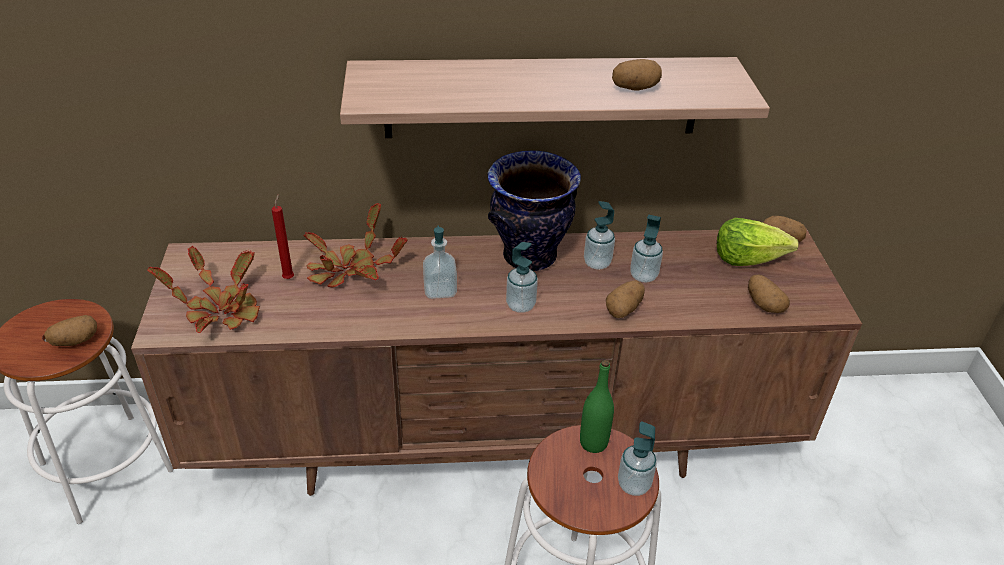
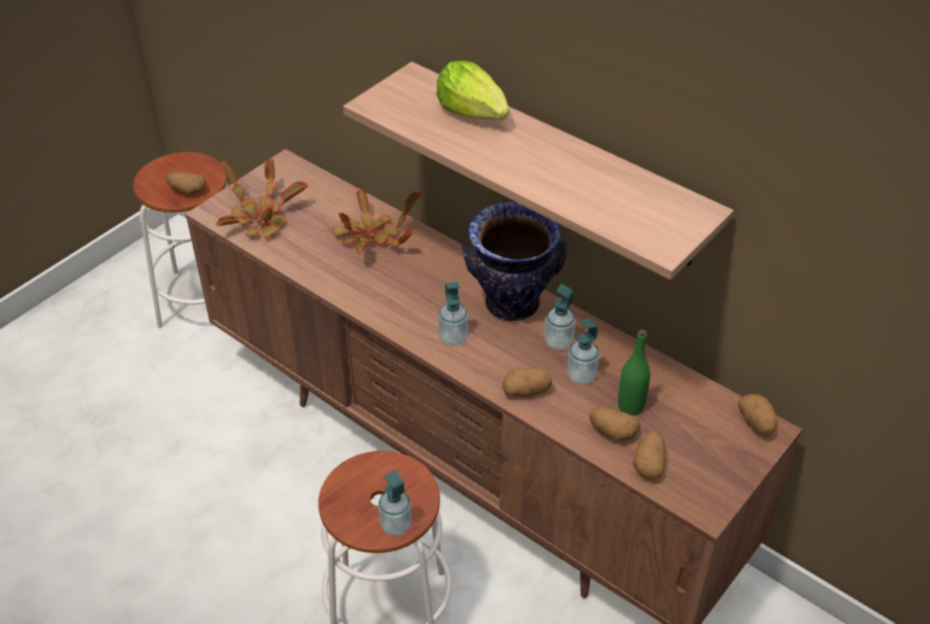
camera: 45 degrees right, 5 degrees up
red candle [272,194,294,279] -> none
soap dispenser [423,225,457,299] -> none
green bottle [580,360,614,453] -> green bottle moved to [618,329,650,415]
potato [612,59,662,91] -> potato moved to [589,406,640,441]
lettuce [717,218,799,266] -> lettuce moved to [436,61,510,120]

